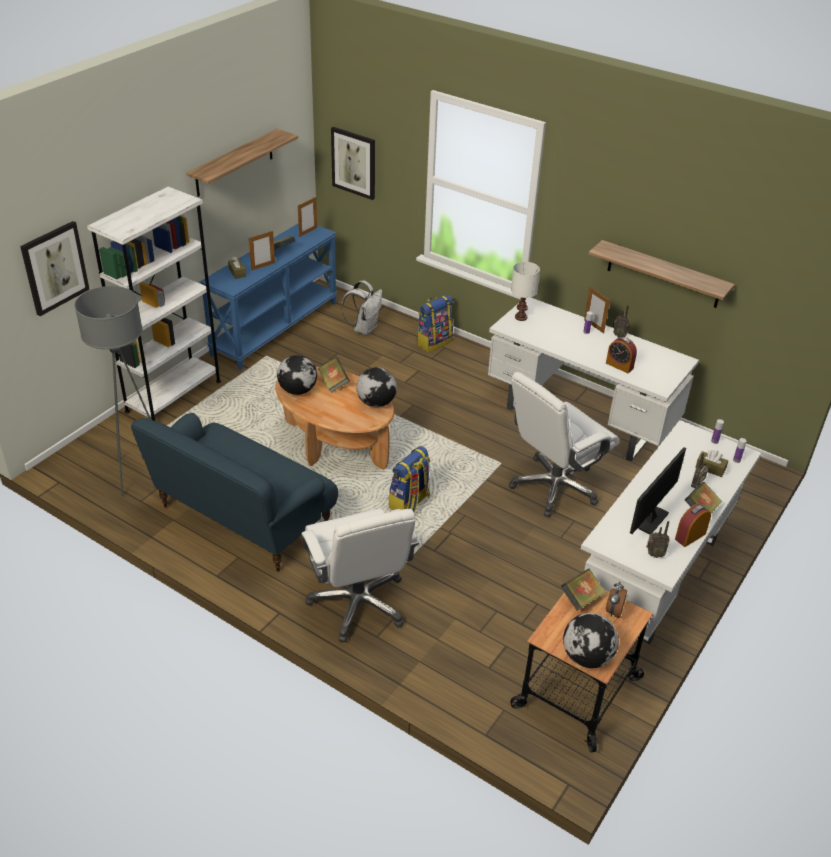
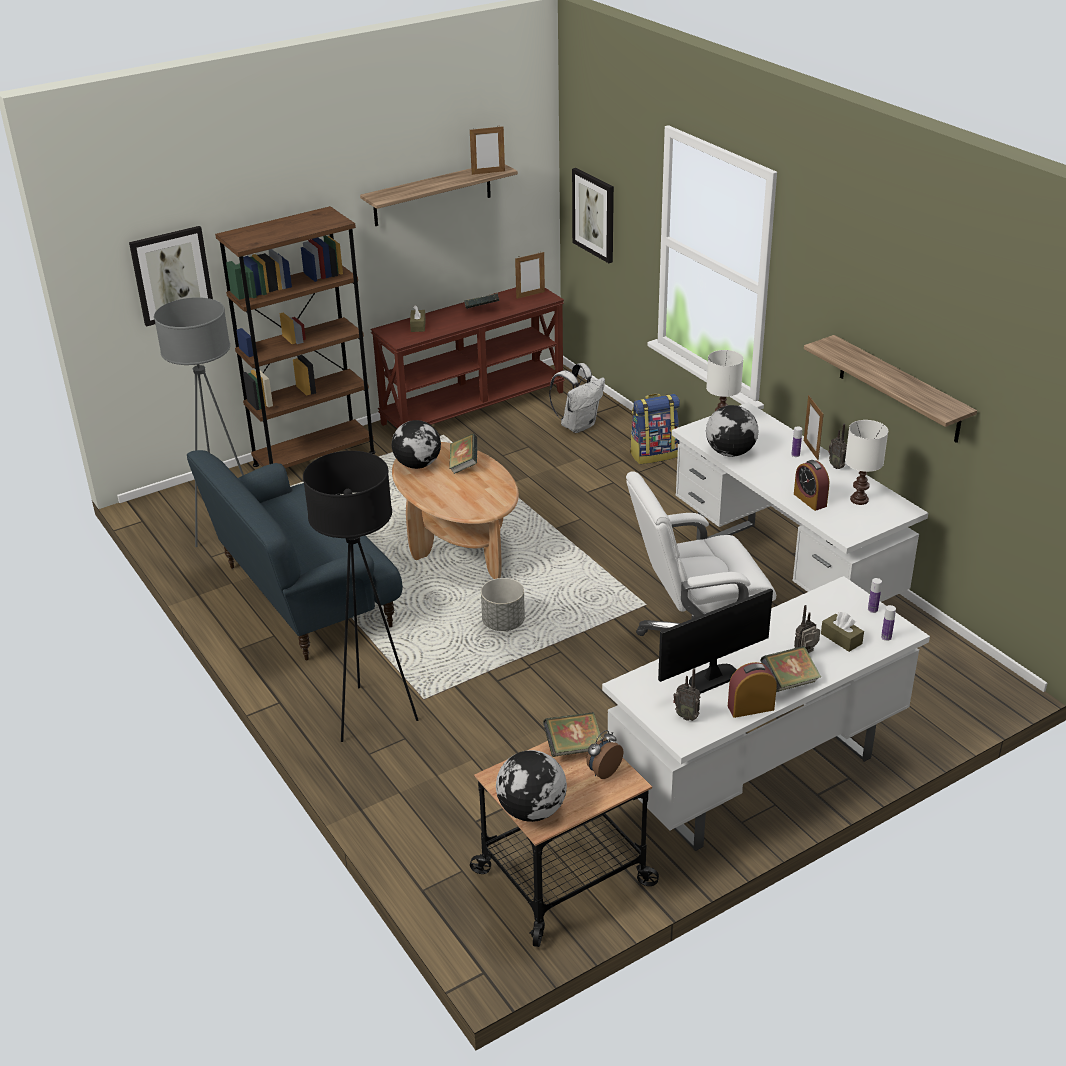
camera: 25 degrees right, 5 degrees down
white bookcase [87,187,221,421] -> brown bookcase [215,206,376,468]
blue console table [200,224,337,370] -> brown console table [370,287,565,429]
picture frame [249,231,275,271] -> picture frame moved to [470,126,505,175]
white office chair [302,508,419,643] -> black floor lamp [303,451,418,742]
globe [356,367,397,407] -> globe moved to [706,405,758,457]
backpack [389,446,430,513] -> grey planter [481,578,525,631]
none -> white table lamp [845,420,888,505]

